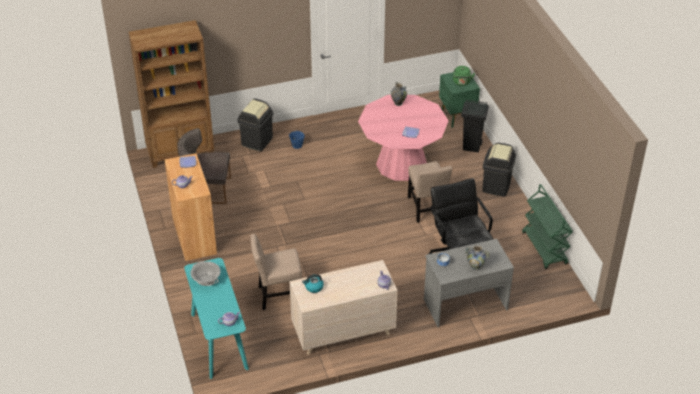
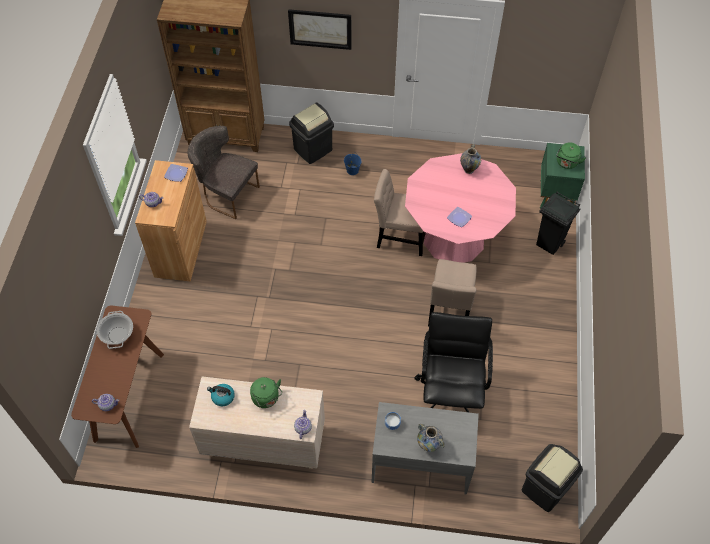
camera: 25 degrees right, 15 degrees up
turquoise console table [184,258,249,379] -> brown console table [71,306,164,448]
beige chair [251,234,302,310] -> beige chair moved to [374,169,426,256]
black trash can [482,143,516,197] -> black trash can moved to [522,444,583,512]
green cart [522,184,573,269] -> none
none -> green kettle [250,377,282,408]
none -> picture [288,9,351,50]

